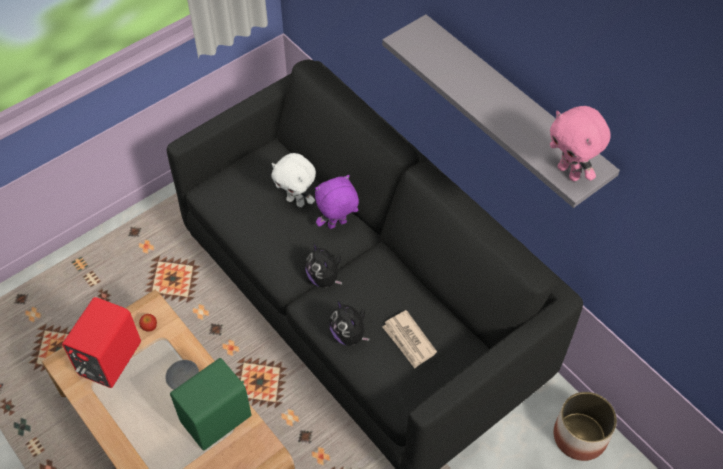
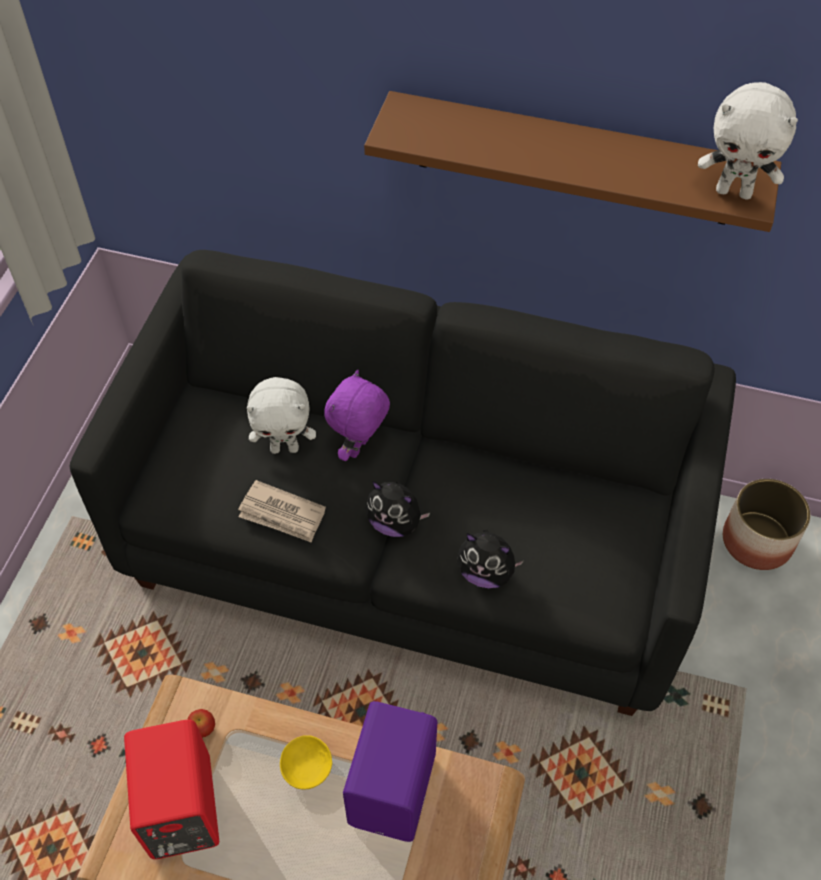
camera: 35 degrees left, 0 degrees up
grey bowl [165,360,199,389] -> yellow bowl [280,735,332,790]
green speaker [170,358,252,450] -> purple speaker [343,701,437,842]
grey shelf [382,14,620,208] -> brown shelf [364,91,781,232]
newspaper [382,310,437,368] -> newspaper moved to [238,480,326,543]
pink plush toy [550,106,611,181] -> white plush toy [698,82,798,199]

